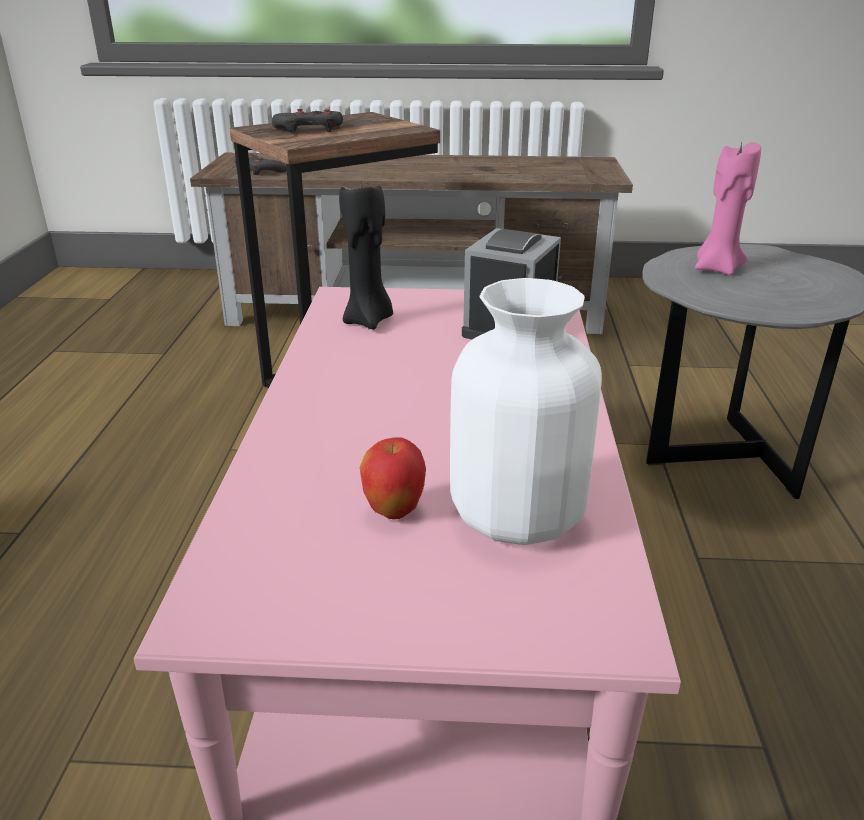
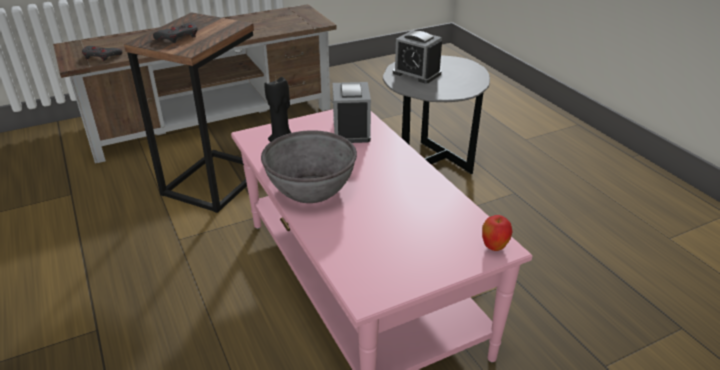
camera: 30 degrees left, 5 degrees up
apple [360,438,426,519] -> apple moved to [482,215,513,251]
white vase [450,278,602,545] -> none
pink candle [695,142,761,275] -> alarm clock [393,30,442,84]
none -> grey bowl [261,130,357,203]

